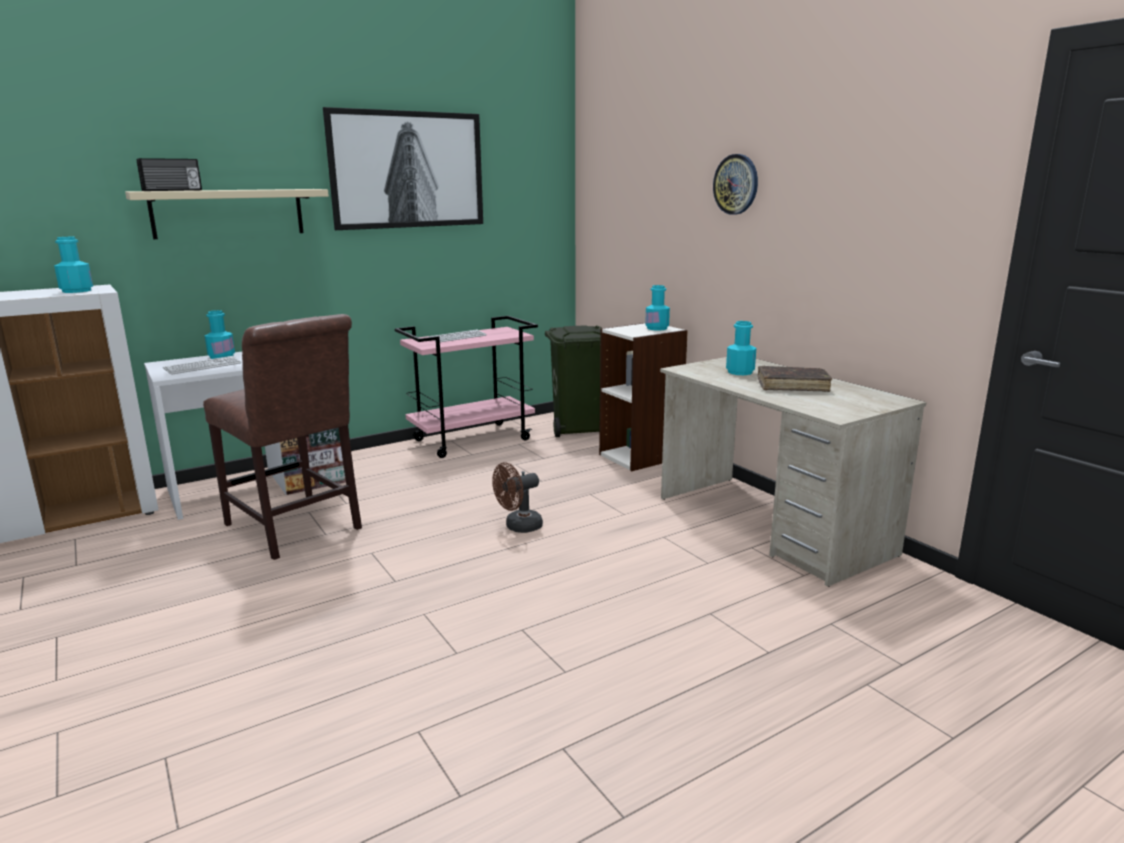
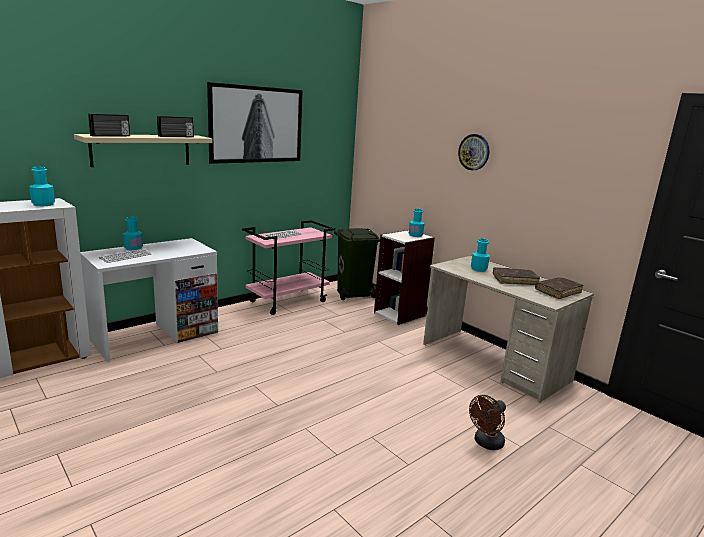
camera: 10 degrees left, 0 degrees up
brown chair [203,314,362,560] -> none
brown fan [492,463,543,533] -> brown fan moved to [469,395,506,450]
none -> radio [157,116,194,137]
none -> brown book [535,277,583,299]

